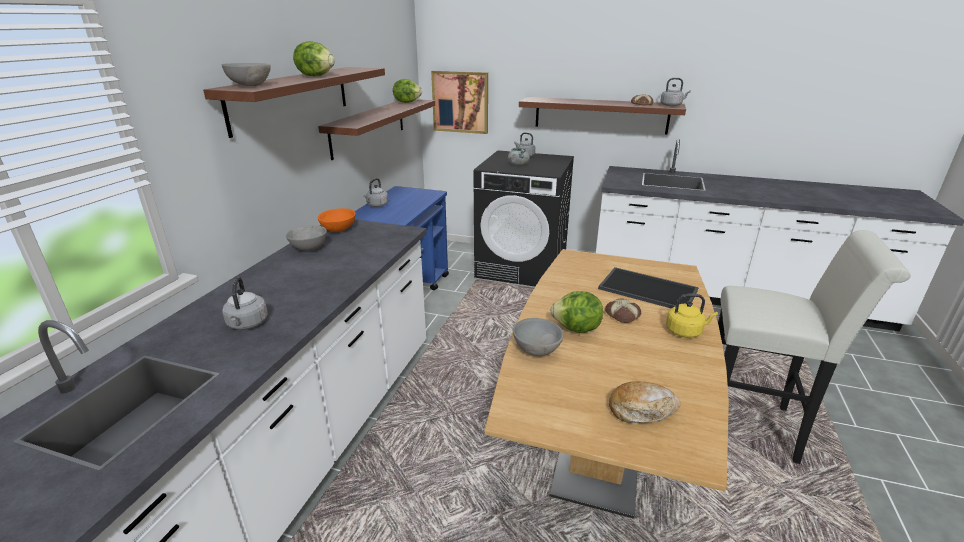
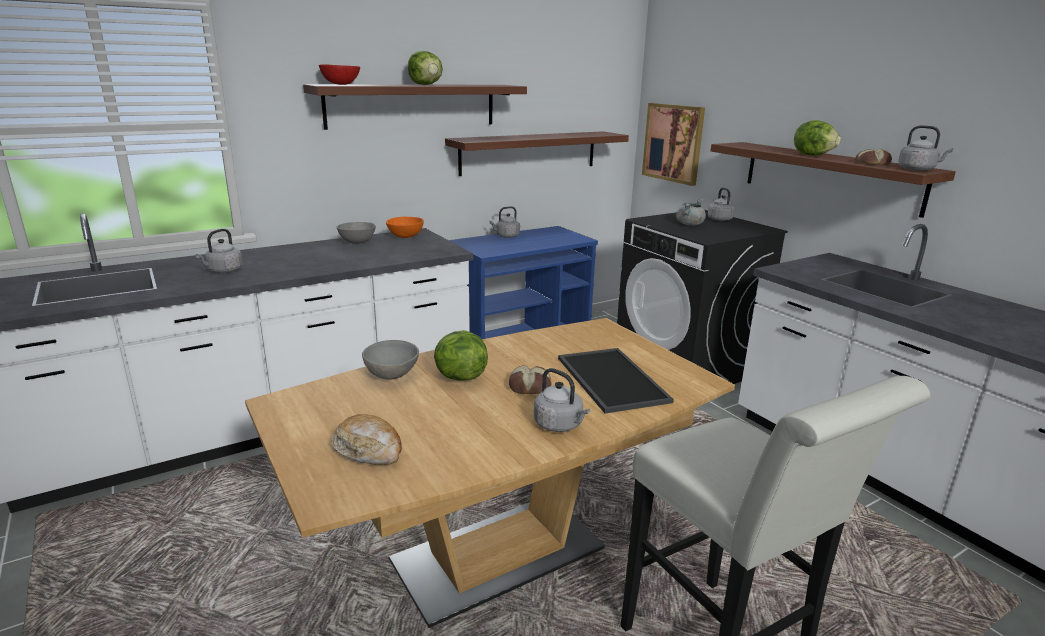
camera: 40 degrees right, 5 degrees down
grey bowl [222,63,271,86] -> red bowl [319,64,360,85]
lettuce [393,79,422,103] -> lettuce moved to [794,120,841,156]
yellow kettle [666,294,718,338] -> grey kettle [534,368,590,432]

